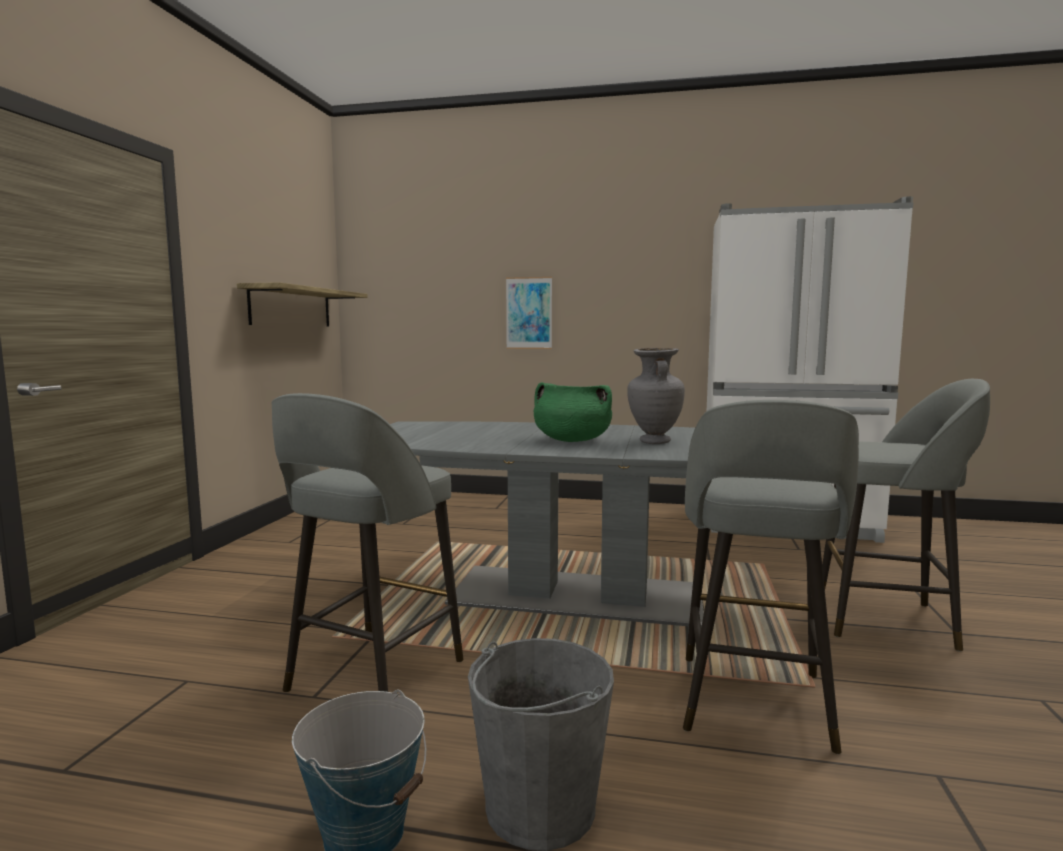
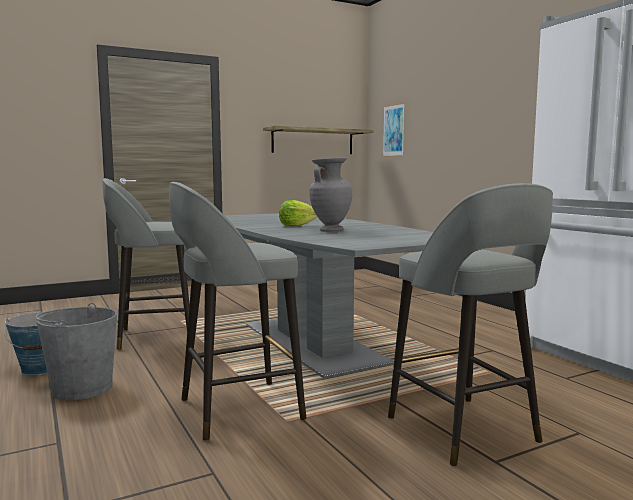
camera: 50 degrees right, 0 degrees up
picture [506,277,552,349] -> picture moved to [383,103,405,157]
green cooking pot [534,382,612,442] -> lettuce [279,200,317,226]

